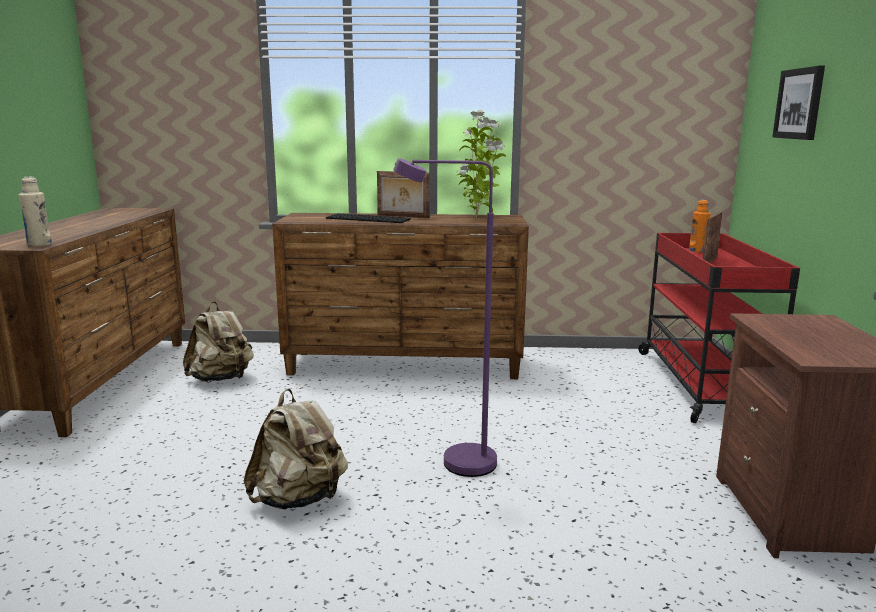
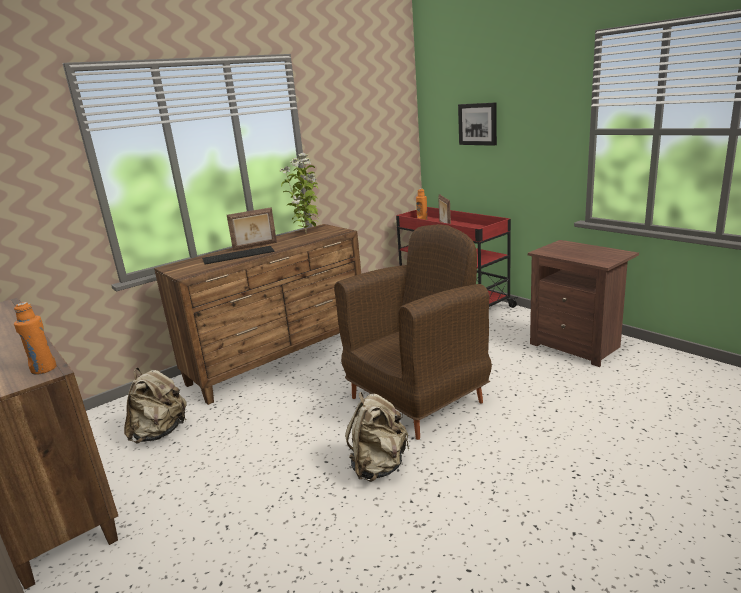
camera: 40 degrees left, 5 degrees up
beige bottle [19,177,52,246] -> orange bottle [14,302,57,375]
purple floor lamp [393,158,497,477] -> brown armchair [334,224,492,440]

